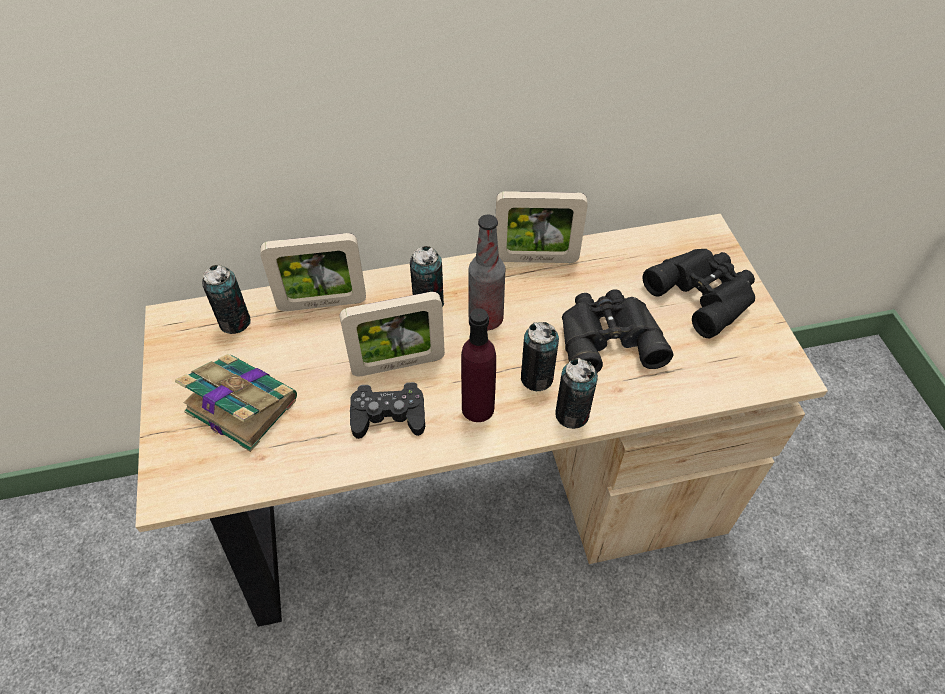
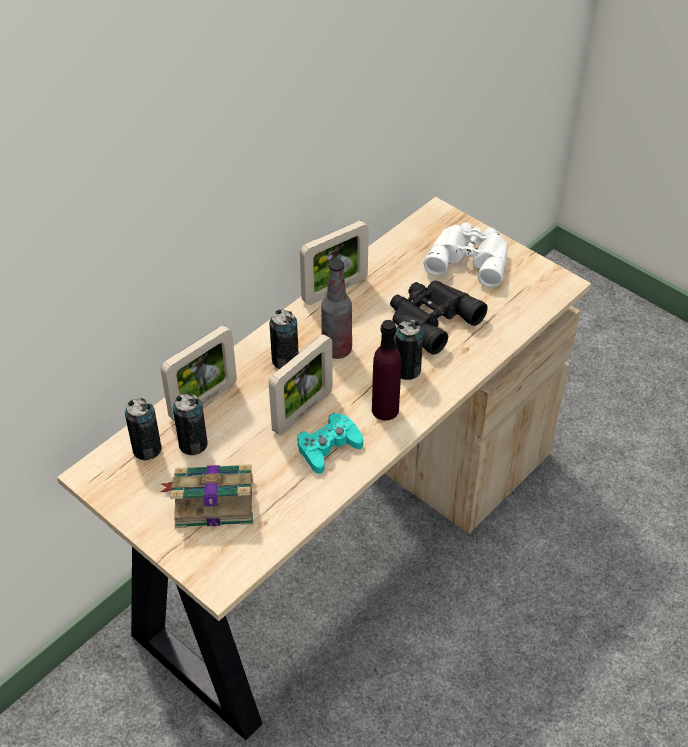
camera: 35 degrees left, 5 degrees down
black game controller [350,382,425,439] -> turquoise game controller [298,413,363,474]
can [555,358,598,429] -> can moved to [173,393,208,455]
black binoculars [643,249,755,338] -> white binoculars [424,223,508,288]

